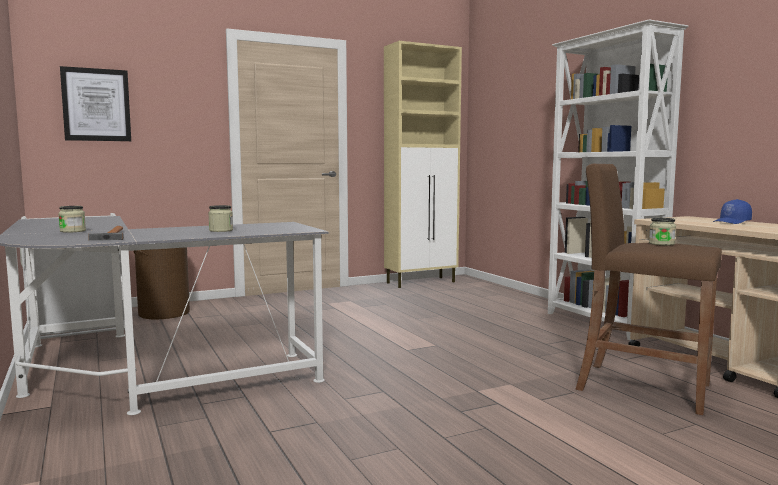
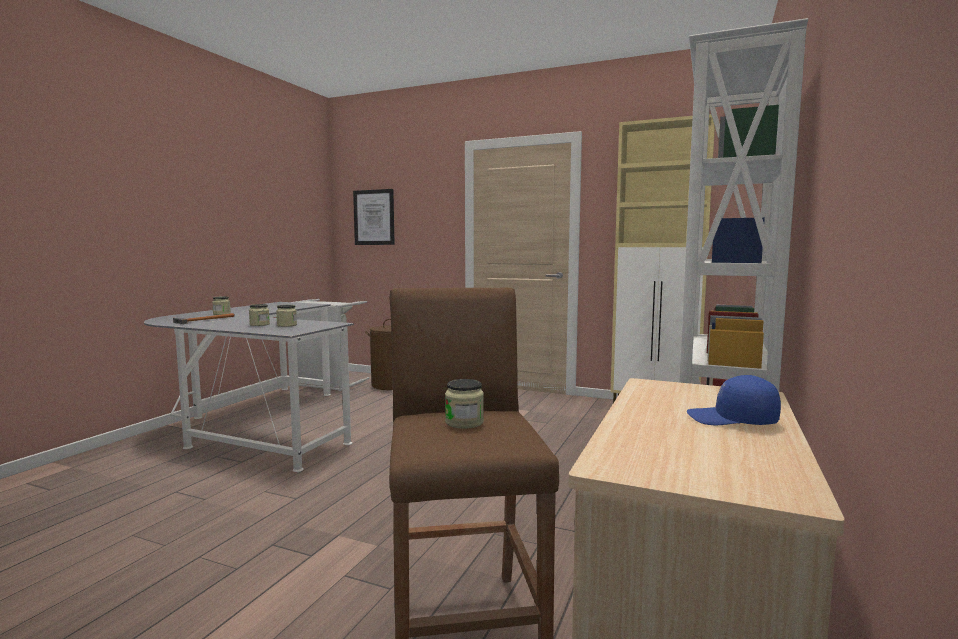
camera: 50 degrees right, 0 degrees up
none -> jar [276,305,297,327]

